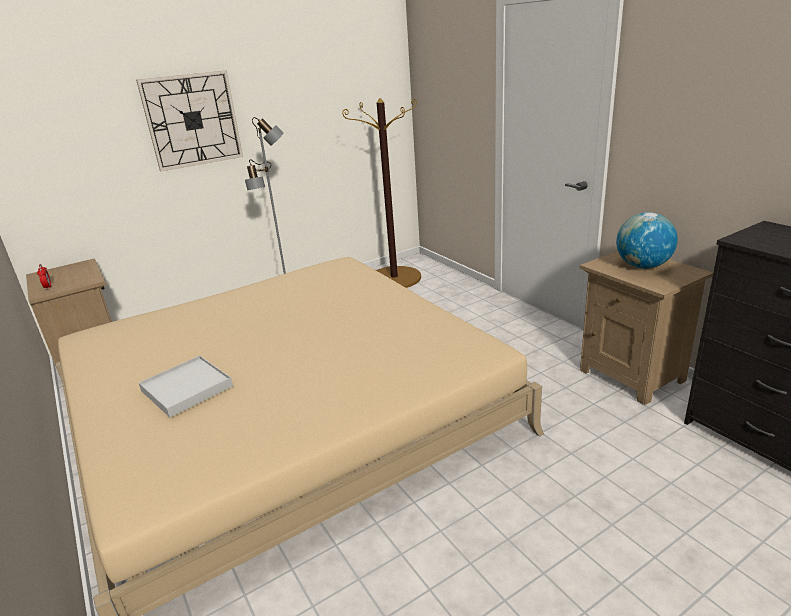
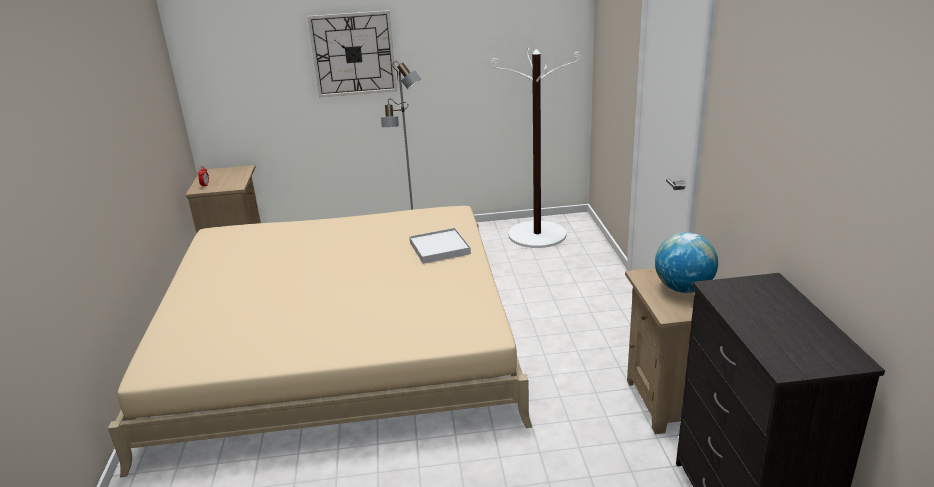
camera: 25 degrees right, 0 degrees up
white tray [139,355,233,417] -> white tray moved to [409,228,471,264]
brown clothes rack [342,98,421,288] -> white clothes rack [491,48,581,248]

